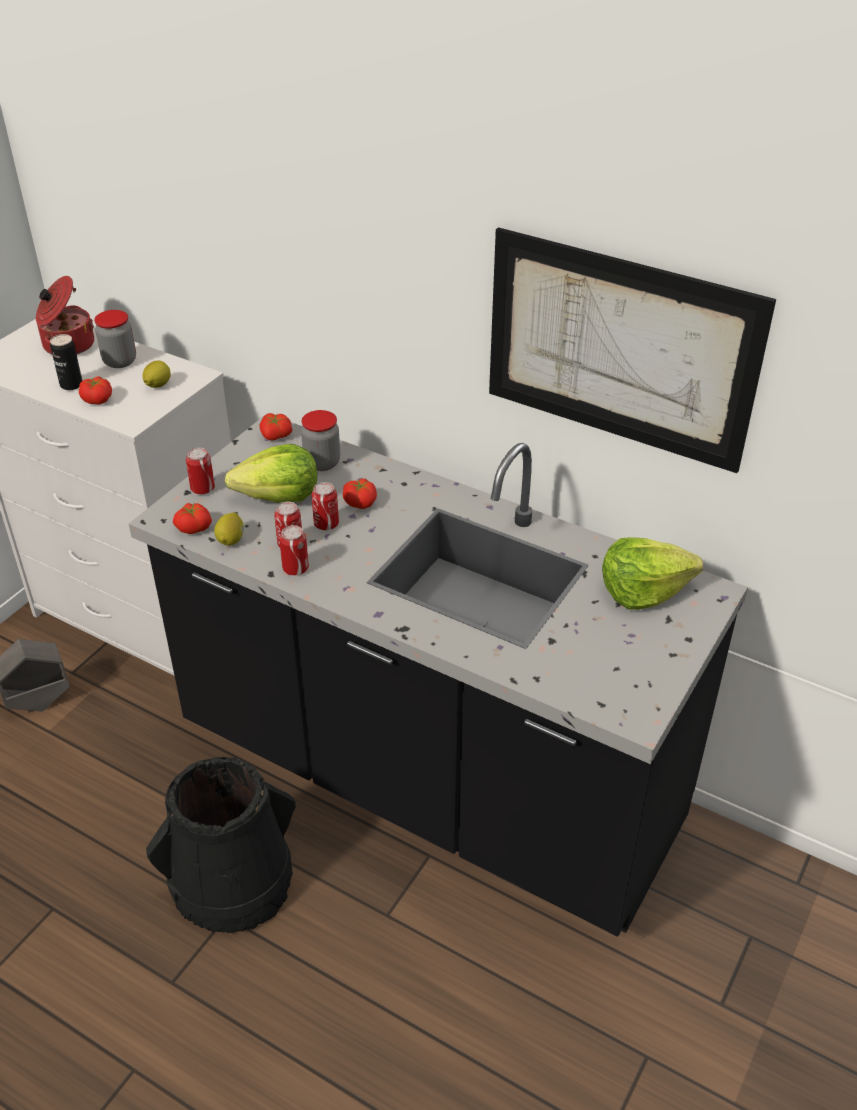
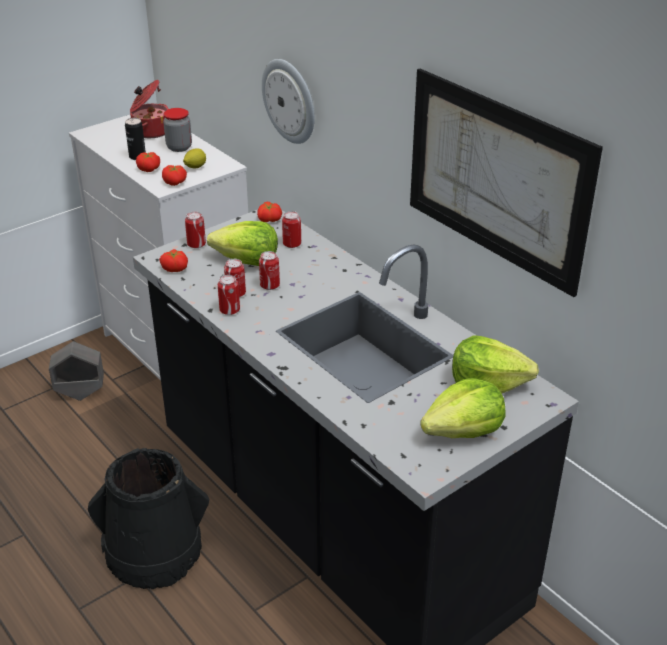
camera: 20 degrees right, 5 degrees down
lemon [214,513,244,546] -> none
jar [301,410,340,471] -> can [282,211,301,248]
tomato [343,479,377,509] -> tomato moved to [162,165,187,186]
none -> wall clock [262,59,315,144]
none -> lettuce [420,378,505,438]

